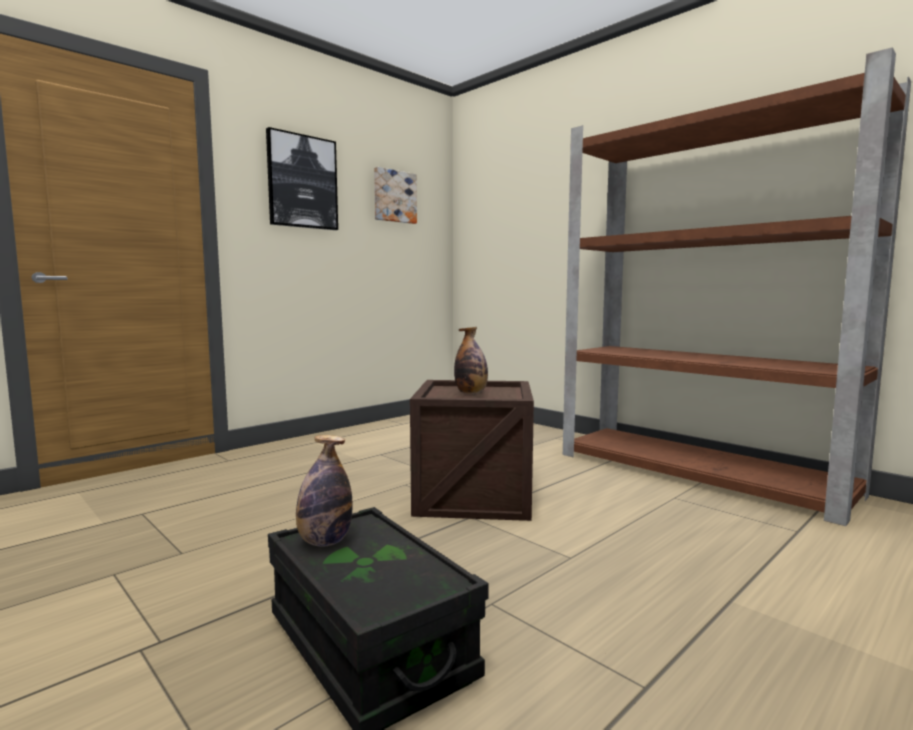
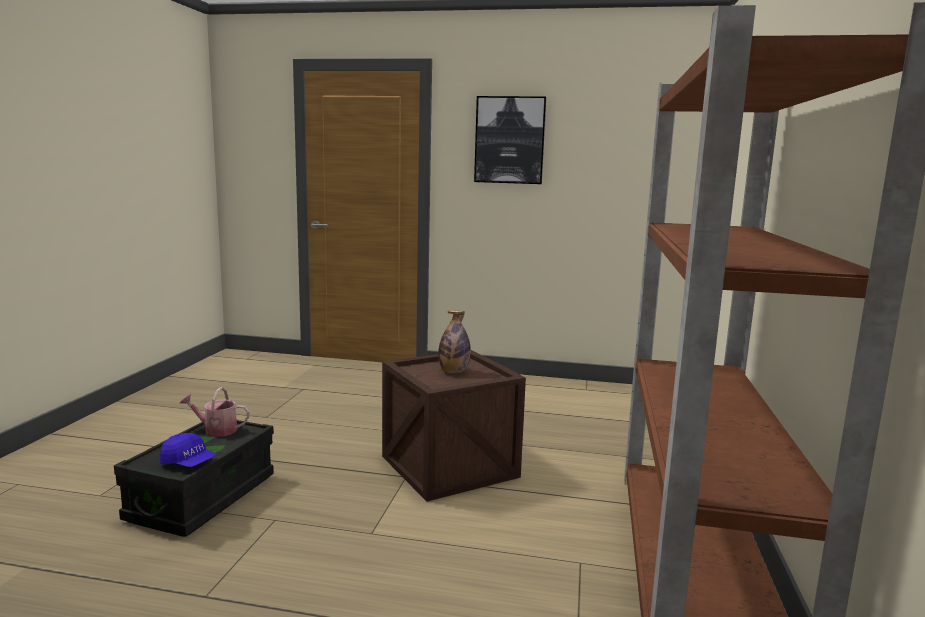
camera: 55 degrees right, 5 degrees up
bottle [296,435,353,547] -> watering can [180,387,250,437]
picture [374,167,417,224] -> none
none -> blue cap [160,433,217,467]

